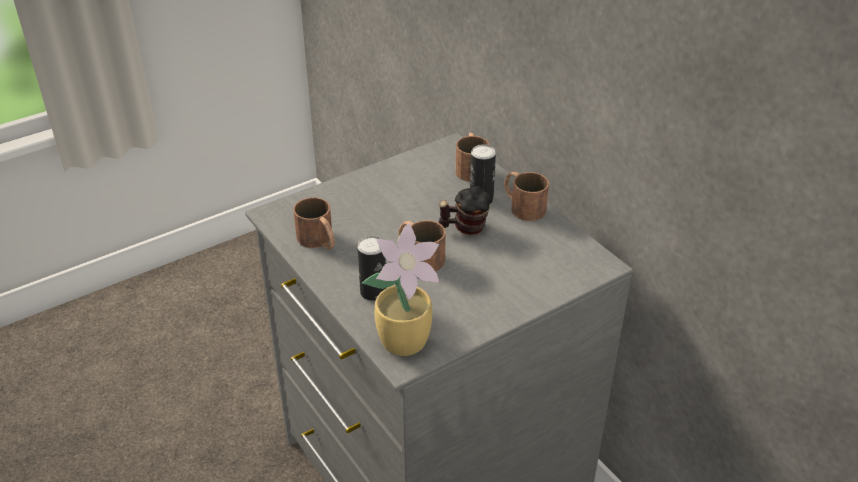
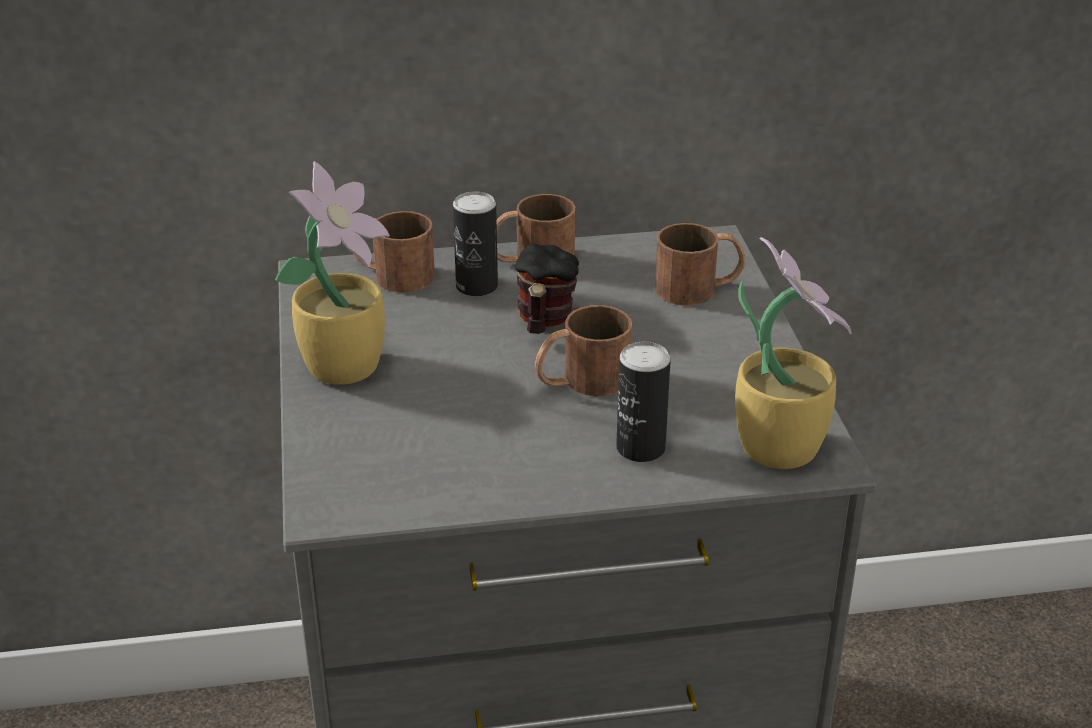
camera: 65 degrees left, 5 degrees down
brown mug [293,197,335,250] -> brown mug moved to [655,223,745,306]
none -> potted plant [275,161,390,385]

